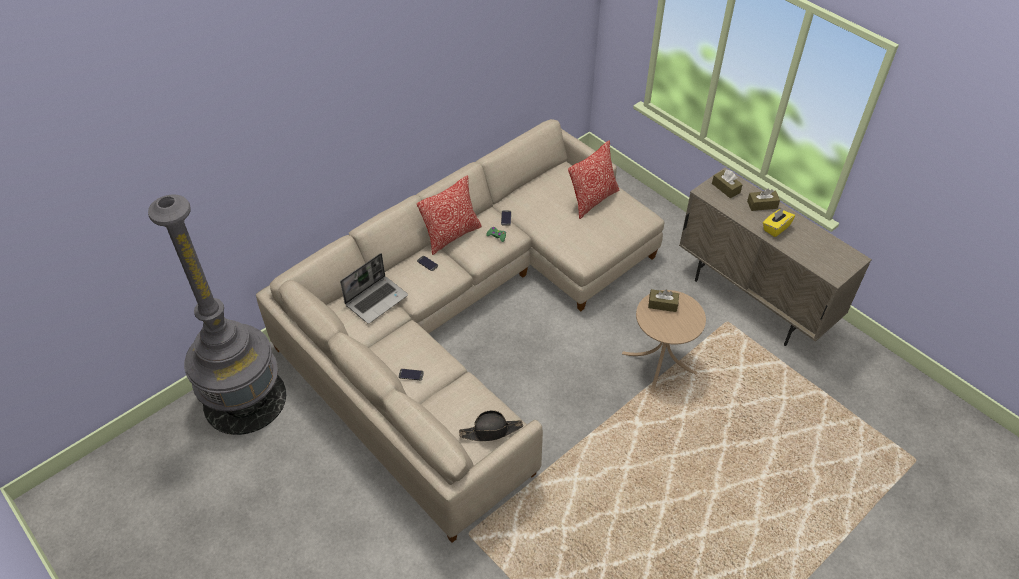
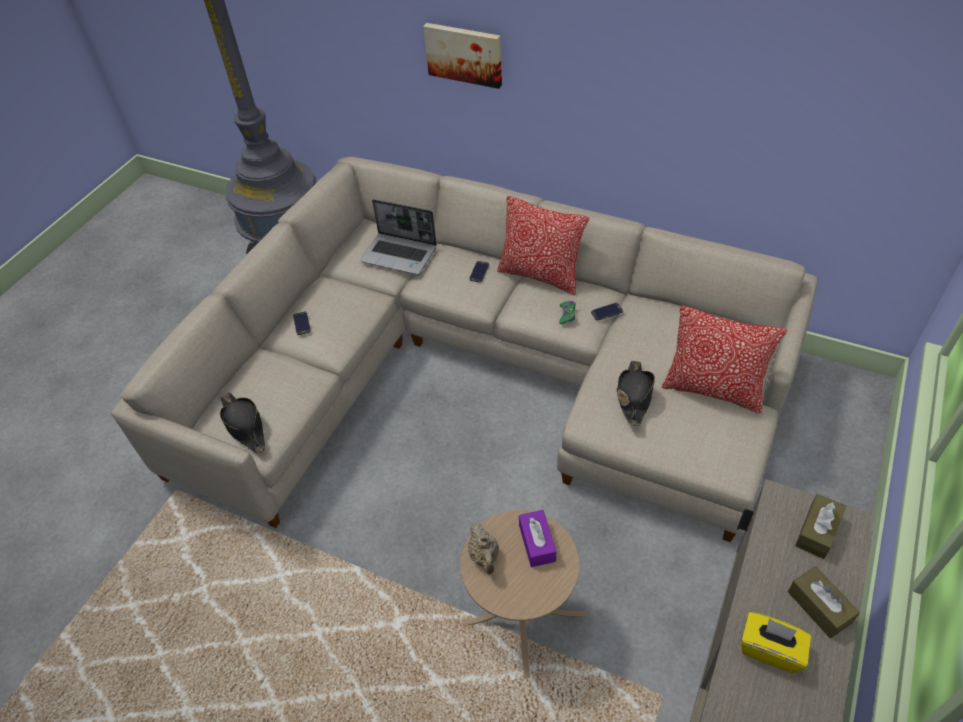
camera: 70 degrees right, 0 degrees up
brown tissue box [648,289,679,312] -> purple tissue box [519,510,556,567]
none -> picture [423,23,502,89]
none -> beige teapot [468,523,499,574]
none -> black hat [616,361,655,426]

